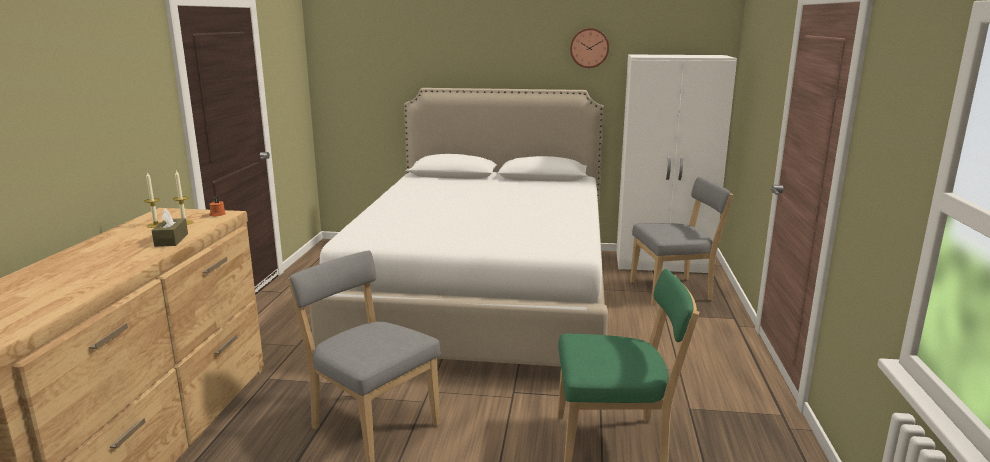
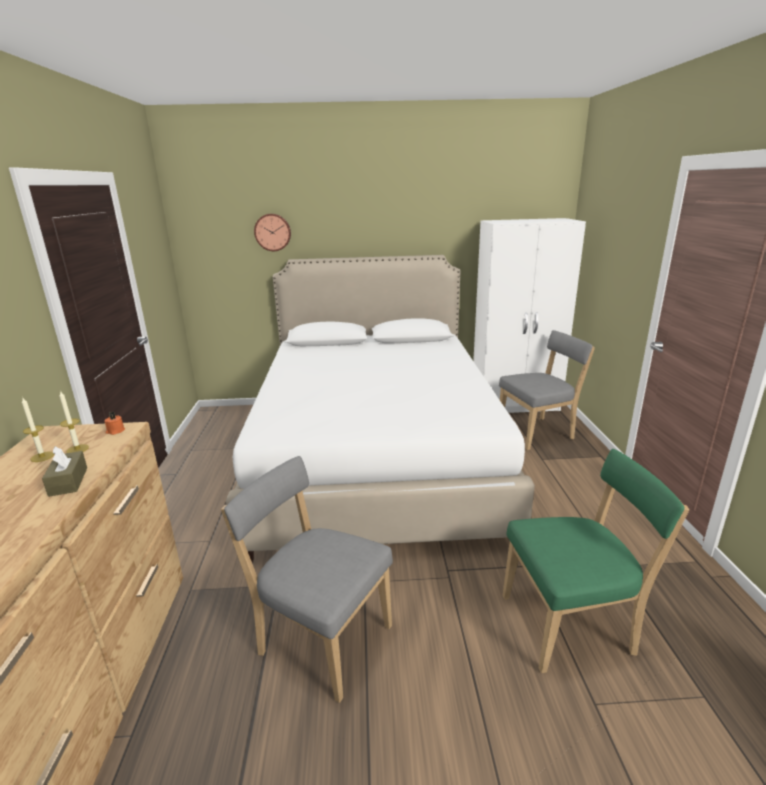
camera: 10 degrees left, 5 degrees up
wall clock [570,28,609,68] -> wall clock moved to [254,214,291,251]

